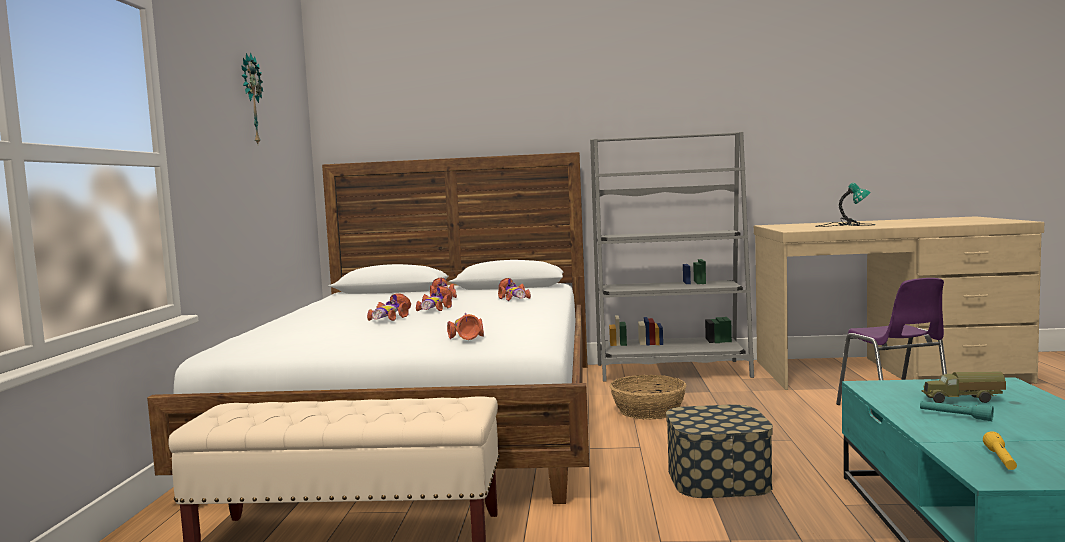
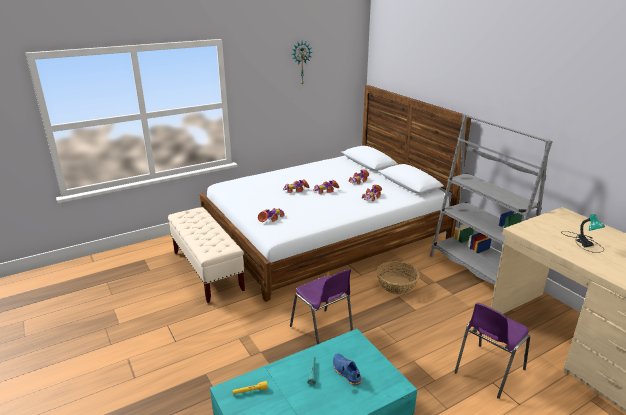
camera: 55 degrees right, 20 degrees up
storage box [666,405,773,498] -> purple chair [290,269,353,344]
toy truck [921,372,1006,403] -> blue shoe [333,354,362,385]

